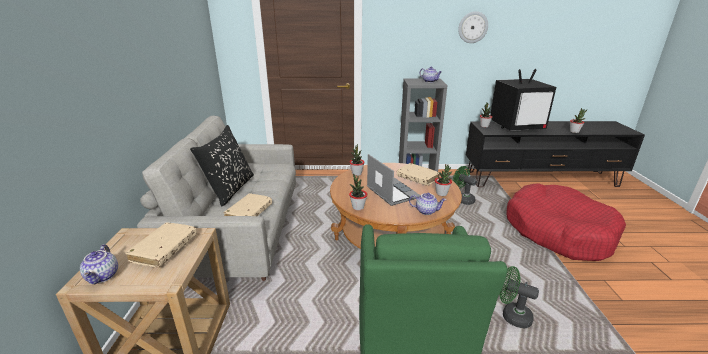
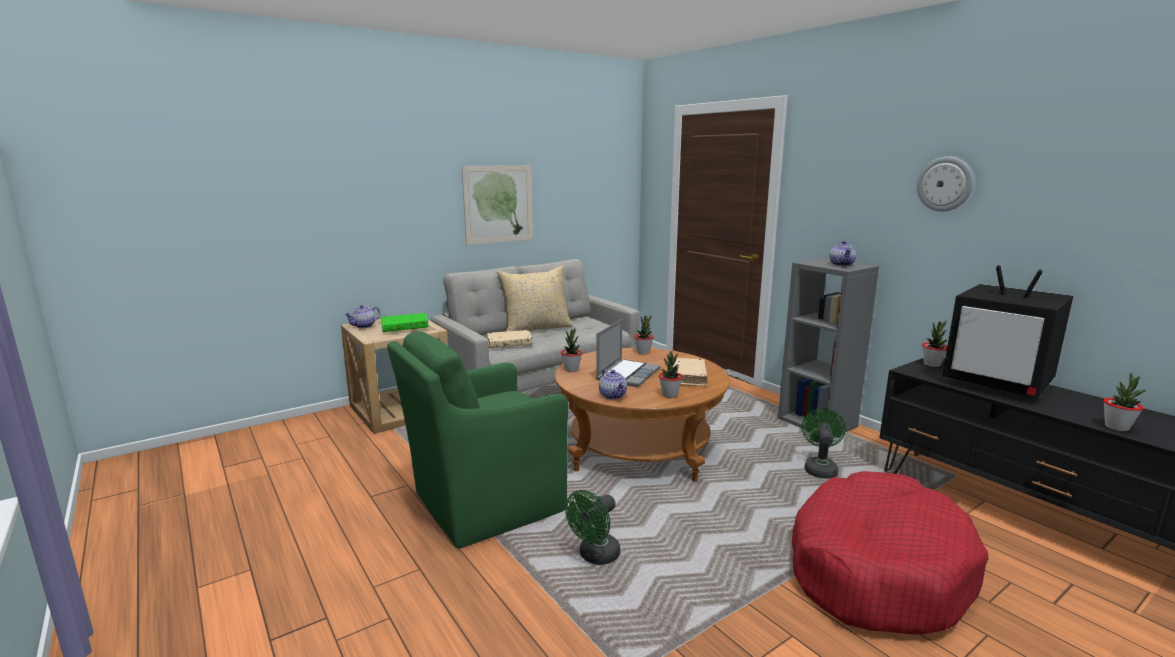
camera: 55 degrees right, 10 degrees down
beige book [125,222,197,267] -> green book [381,313,429,332]
black pillow [190,125,254,206] -> beige pillow [497,266,573,331]
green fan [499,266,539,328] -> green fan turned 135 degrees counterclockwise [565,490,620,565]
none -> picture [462,165,533,245]

